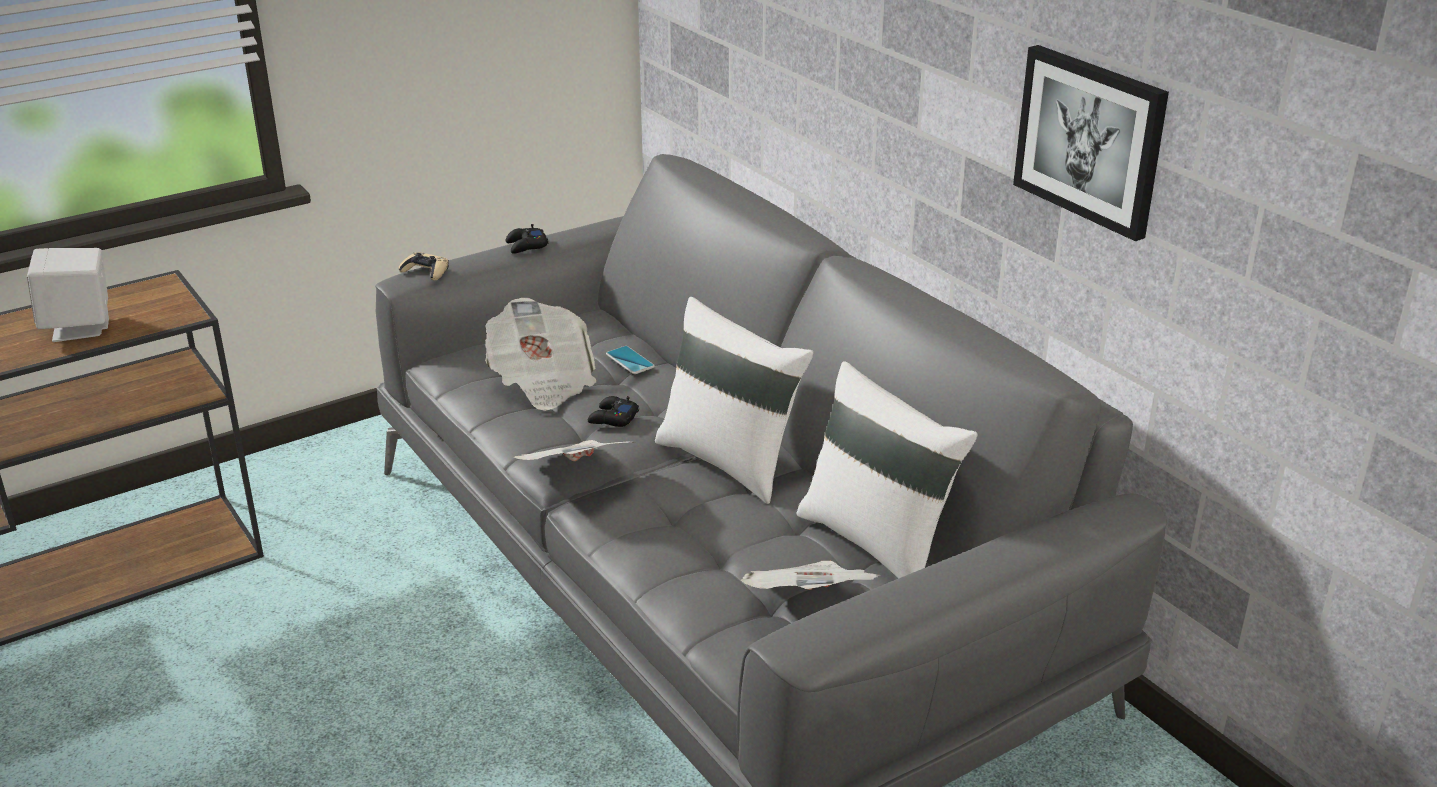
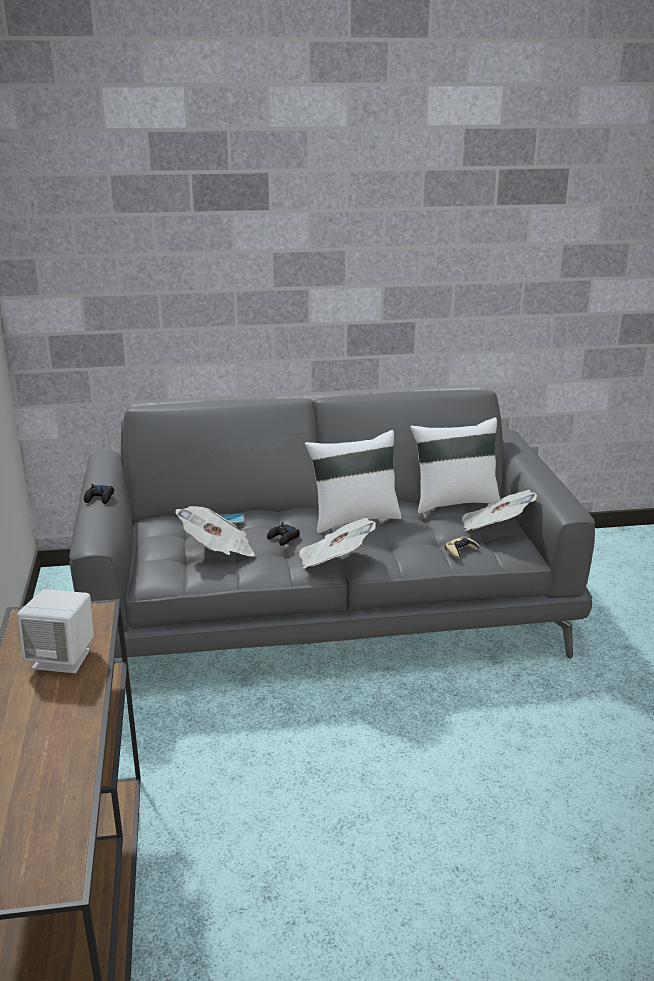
camera: 65 degrees left, 5 degrees down
beige game controller [398,252,449,280] -> beige game controller moved to [445,536,479,559]
picture [1013,45,1169,241] -> none

